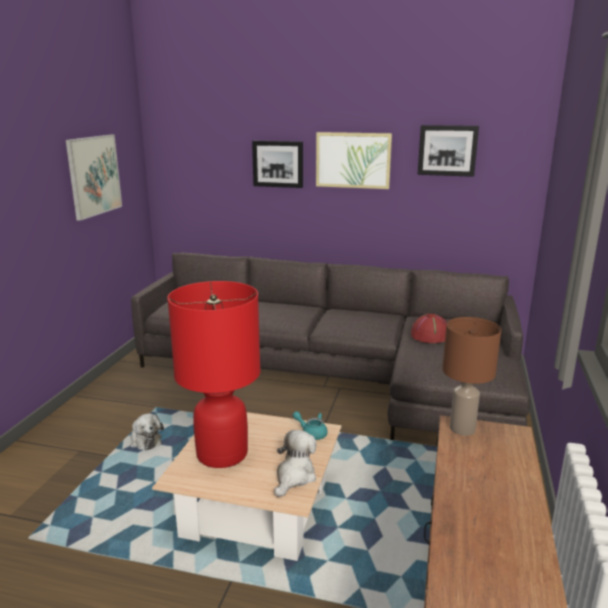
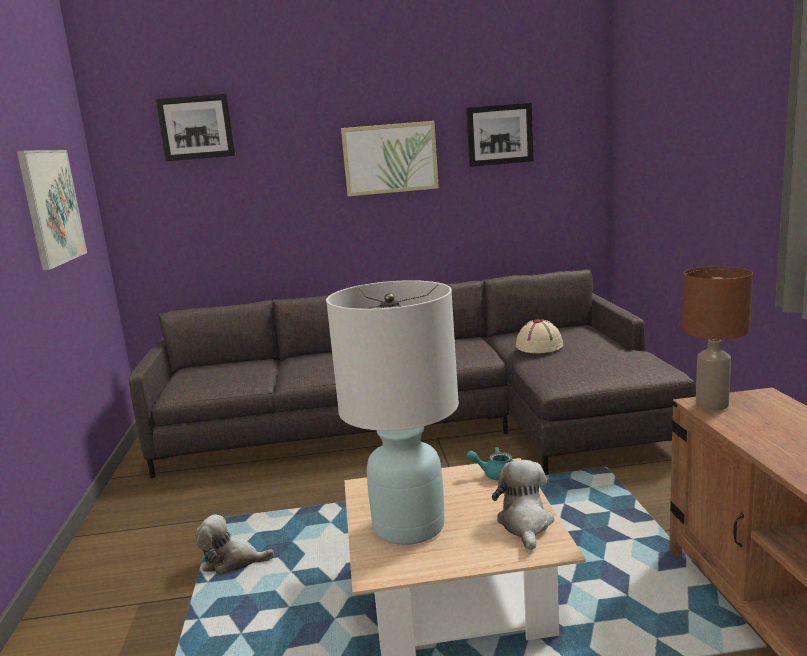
camera: 20 degrees left, 5 degrees down
plush toy [130,413,164,450] -> plush toy turned 150 degrees clockwise [195,515,274,575]
red table lamp [167,281,261,468] -> white table lamp [326,280,459,545]
picture [252,141,303,188] -> picture moved to [155,94,235,161]
red hat [411,314,447,343] -> beige hat [516,319,563,353]

